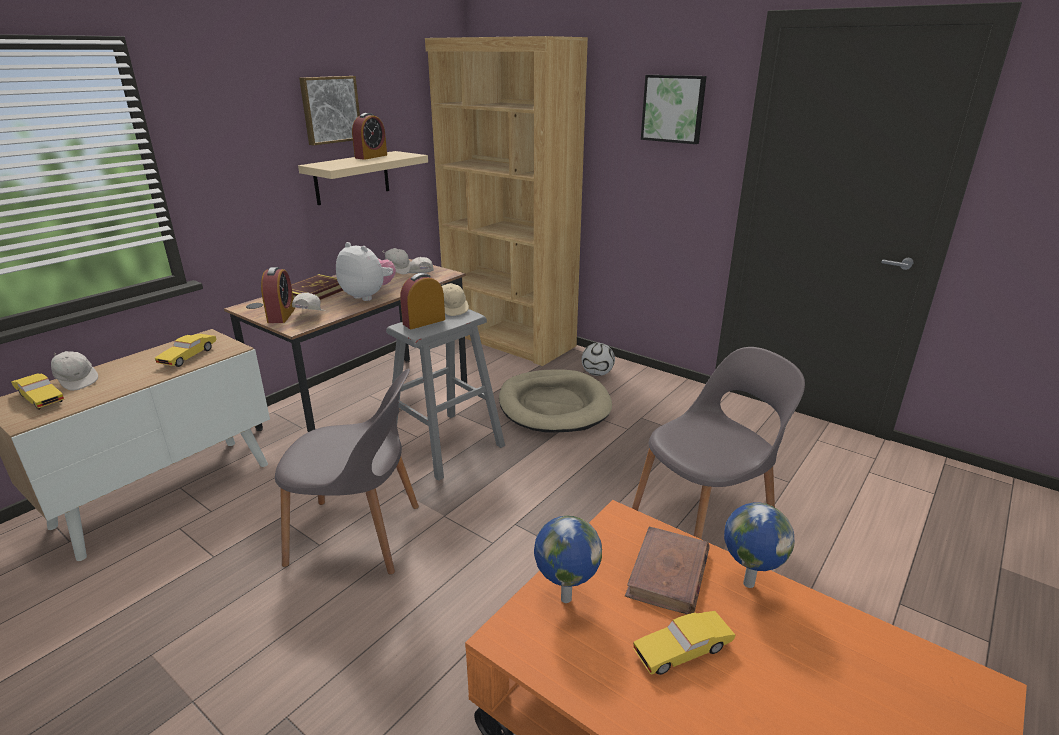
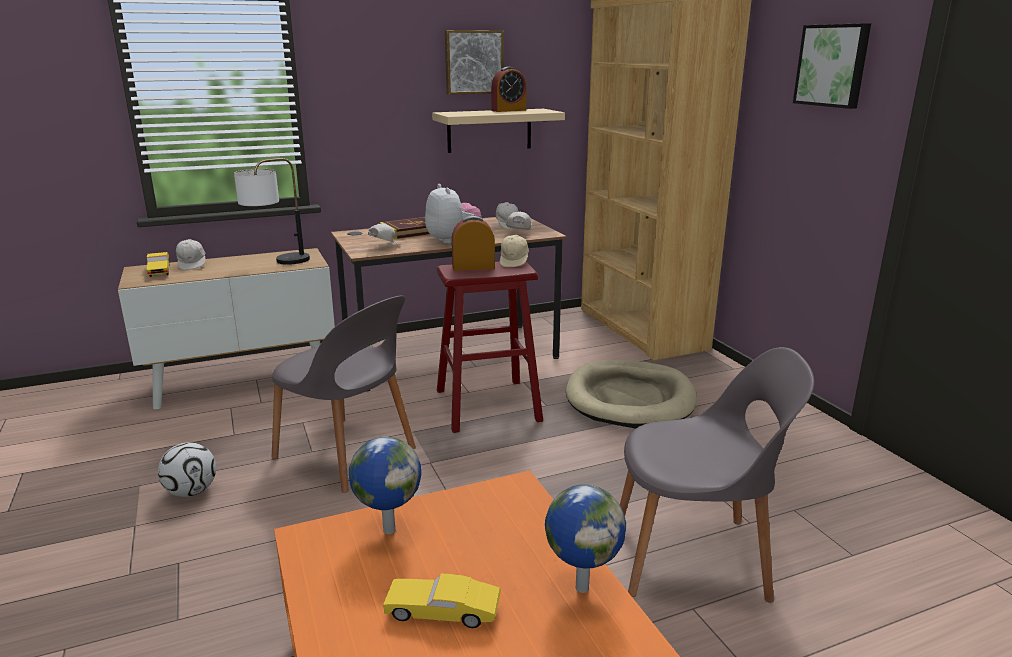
camera: 30 degrees right, 5 degrees down
yellow toy car [155,334,216,367] -> table lamp [234,158,310,265]
alarm clock [261,267,295,323] -> none
grey stool [386,309,505,481] -> red stool [437,262,543,433]
football [582,343,615,376] -> football moved to [158,442,216,497]
brown book [625,526,710,614] -> none

